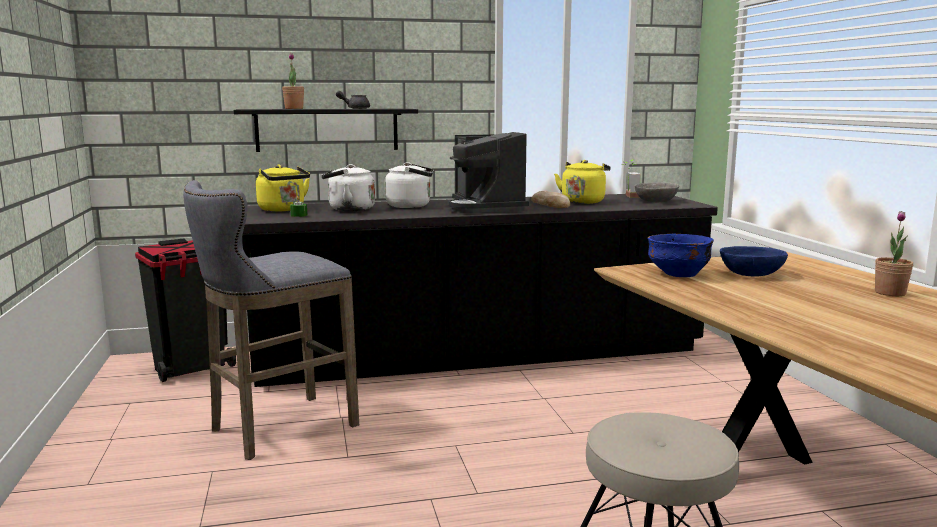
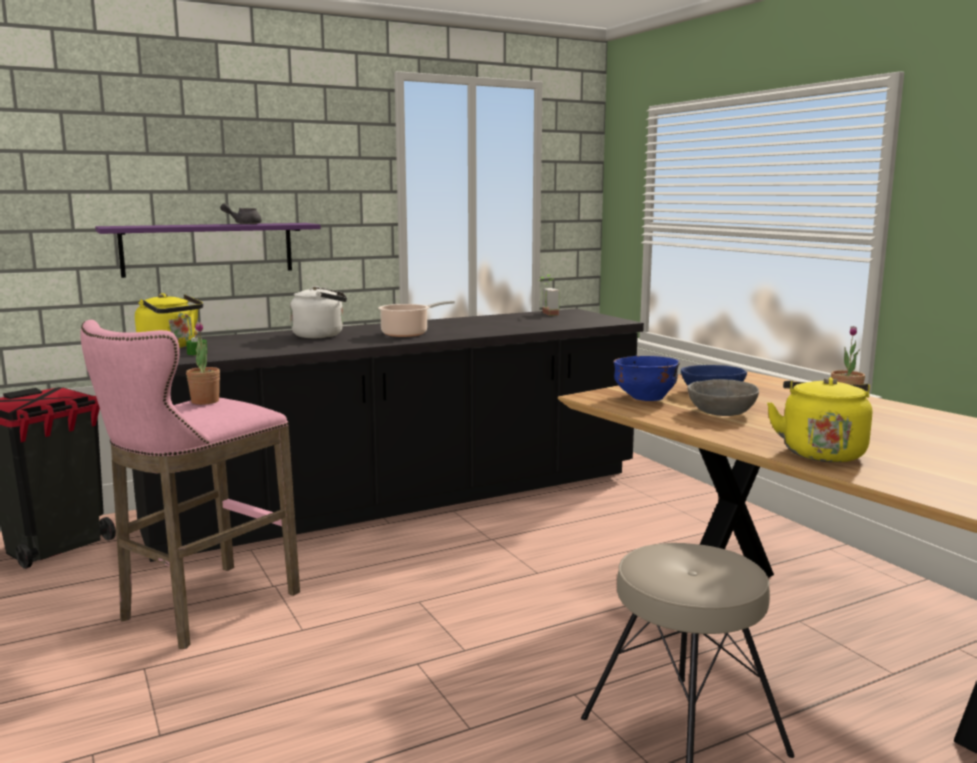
camera: 15 degrees left, 0 degrees up
grey stool [183,180,359,460] -> pink stool [80,320,300,649]
black shelf [234,109,418,152] -> purple shelf [95,223,321,278]
potted plant [282,53,304,109] -> potted plant moved to [186,321,220,405]
white kettle [321,164,375,211] -> none
coffee machine [448,132,529,213] -> cooking pot [378,301,455,337]
bread [531,191,570,208] -> none
yellow kettle [554,160,610,204] -> yellow kettle moved to [767,377,872,462]
grey bowl [635,182,679,202] -> grey bowl moved to [687,379,759,416]

